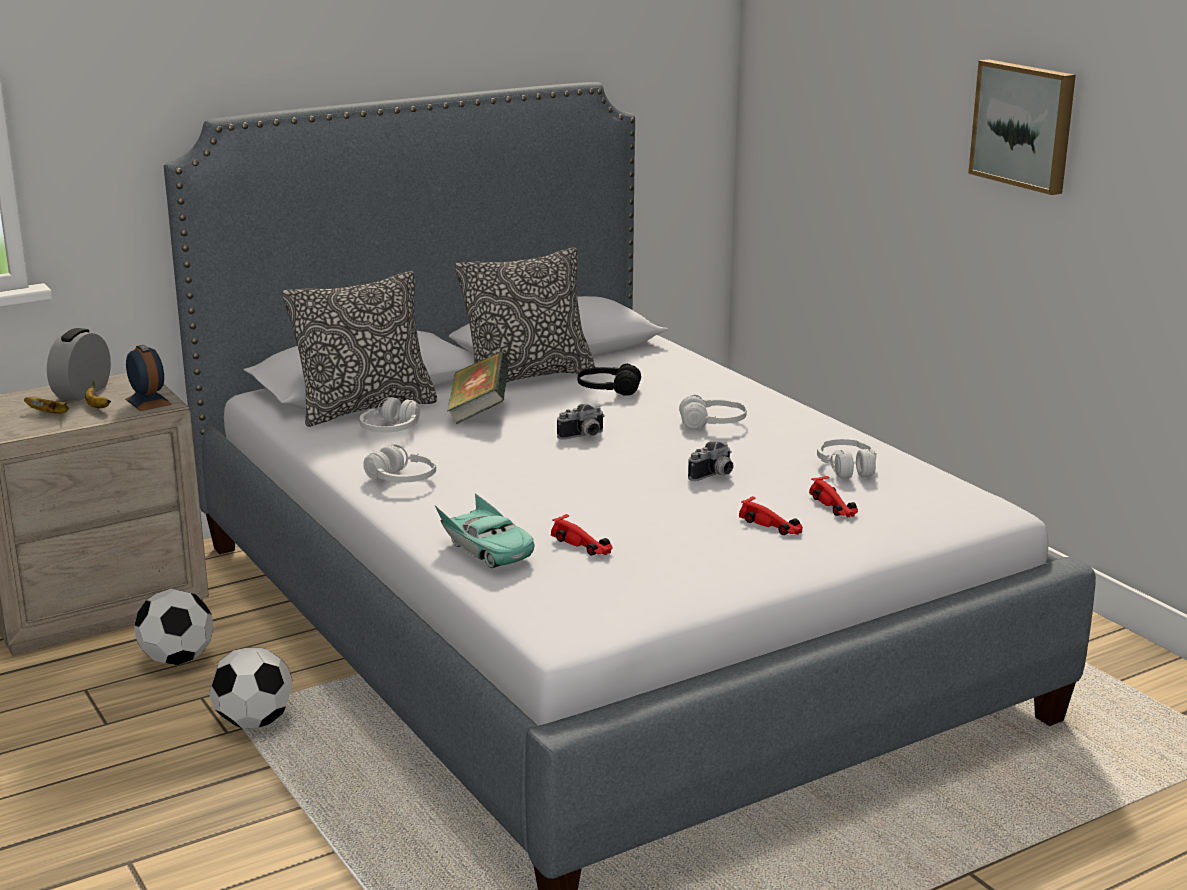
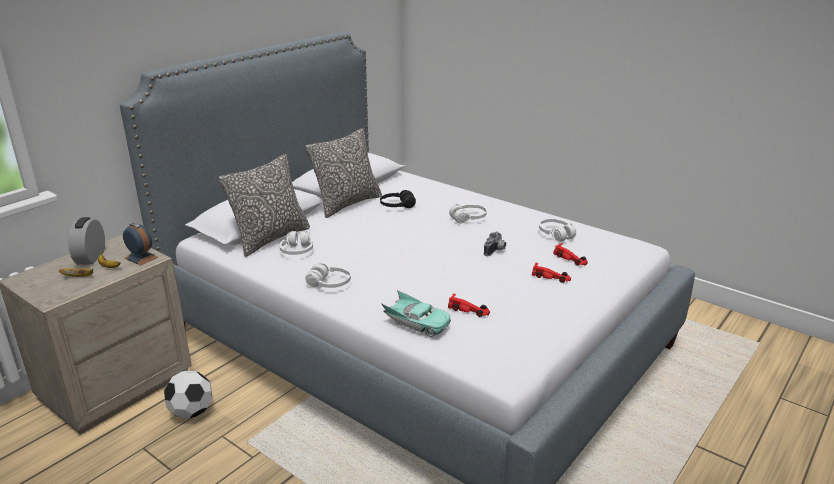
camera: 20 degrees left, 5 degrees up
football [209,647,293,728] -> none
book [447,352,509,424] -> none
camera [557,404,605,440] -> none
picture [968,60,1076,195] -> none

